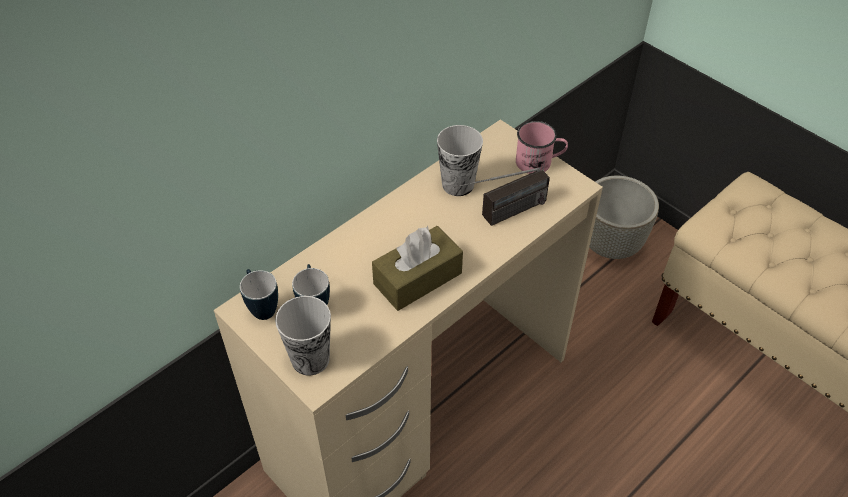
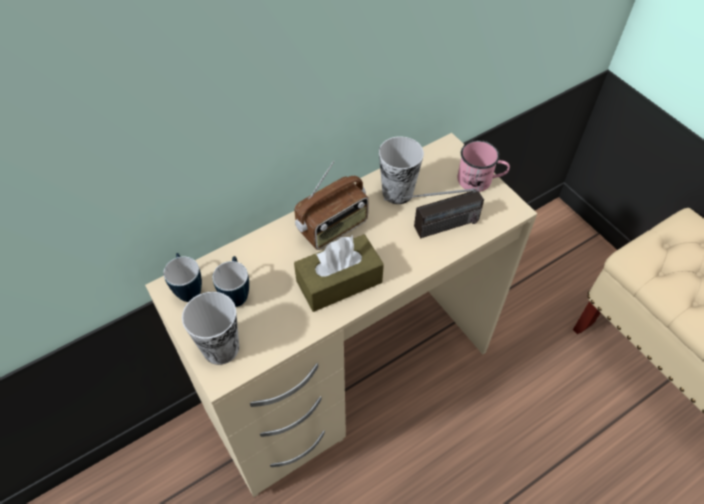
camera: 10 degrees right, 5 degrees up
grey planter [589,176,659,259] -> none
none -> radio [294,161,369,250]

